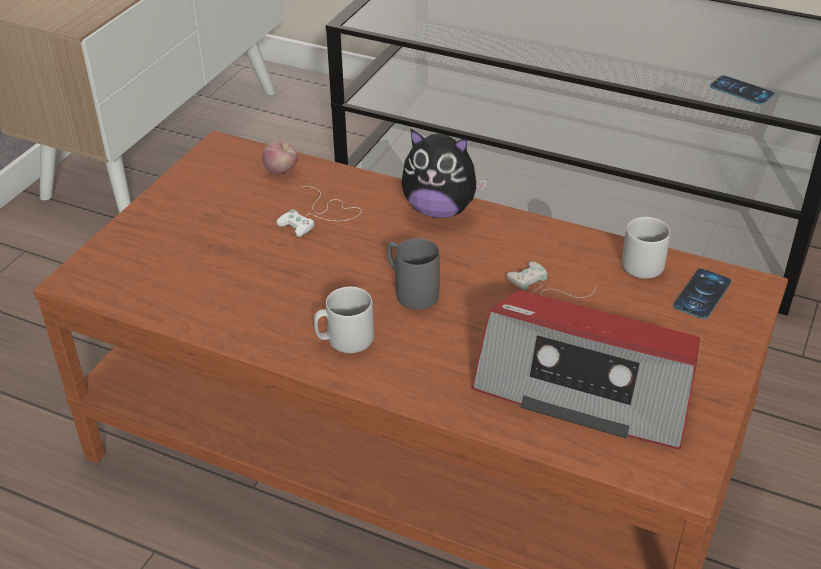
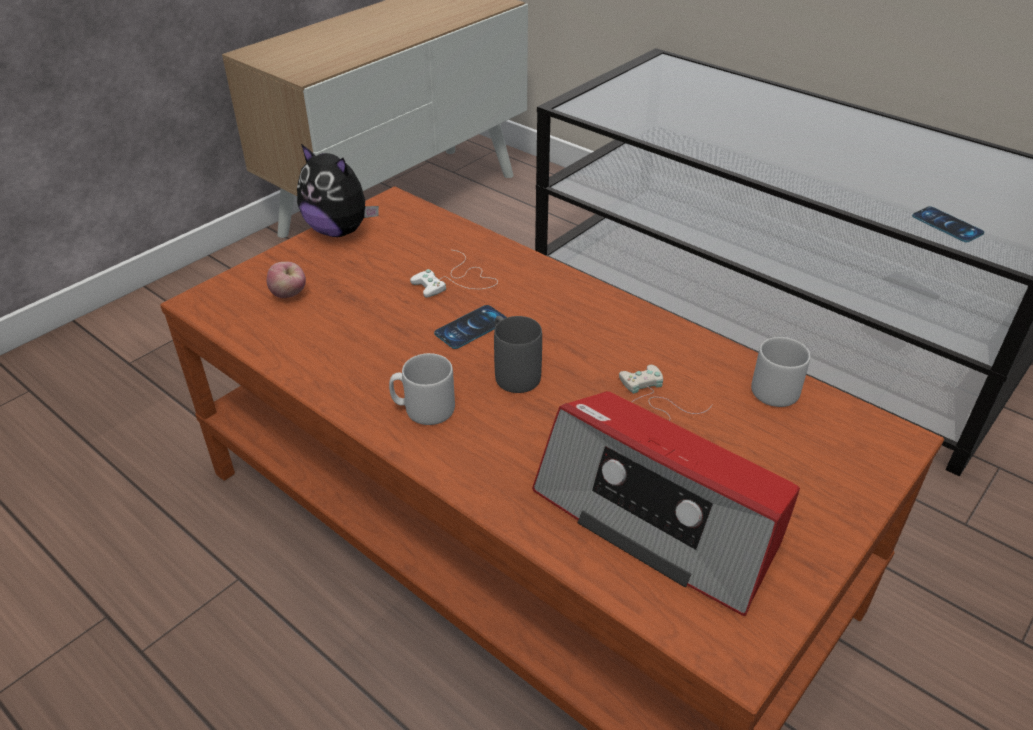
camera: 15 degrees right, 0 degrees up
apple [262,141,298,174] -> apple moved to [267,262,306,298]
plush toy [401,128,488,218] -> plush toy moved to [297,144,379,237]
phone [673,269,731,319] -> phone moved to [434,305,507,349]

